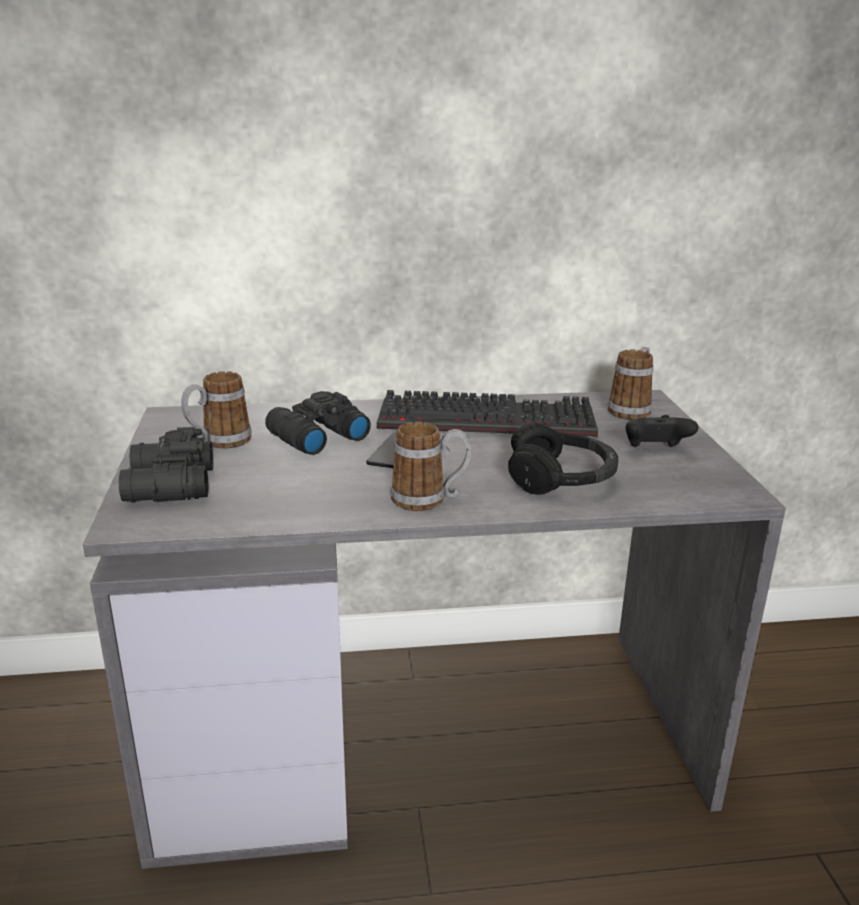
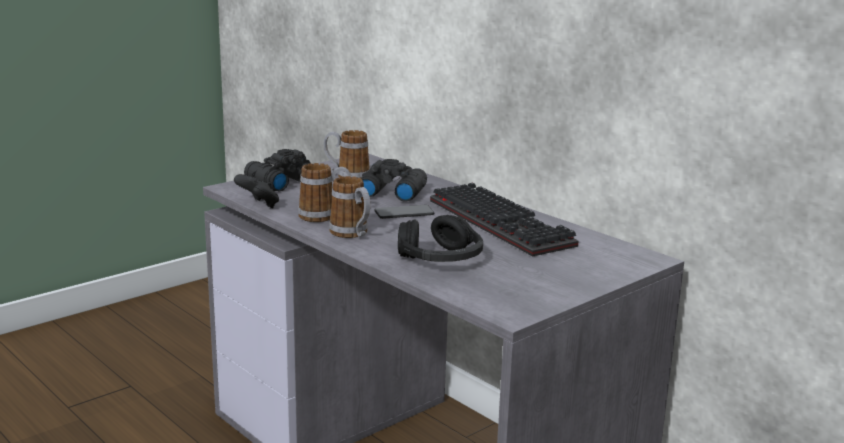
camera: 55 degrees right, 5 degrees down
mug [608,347,654,420] -> mug moved to [298,163,352,222]
black game controller [626,415,698,447] -> black game controller moved to [234,174,279,208]

